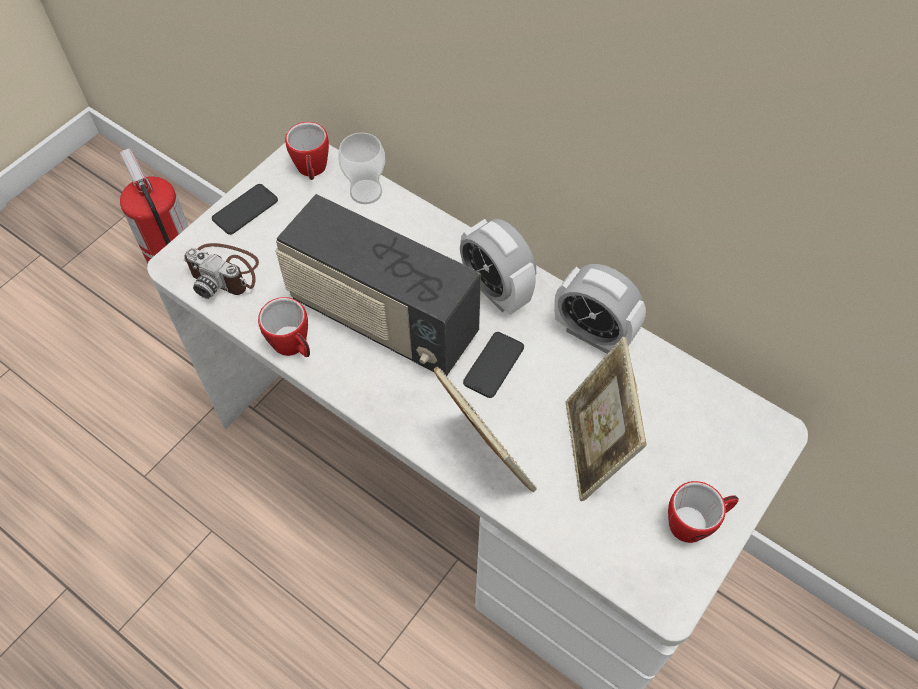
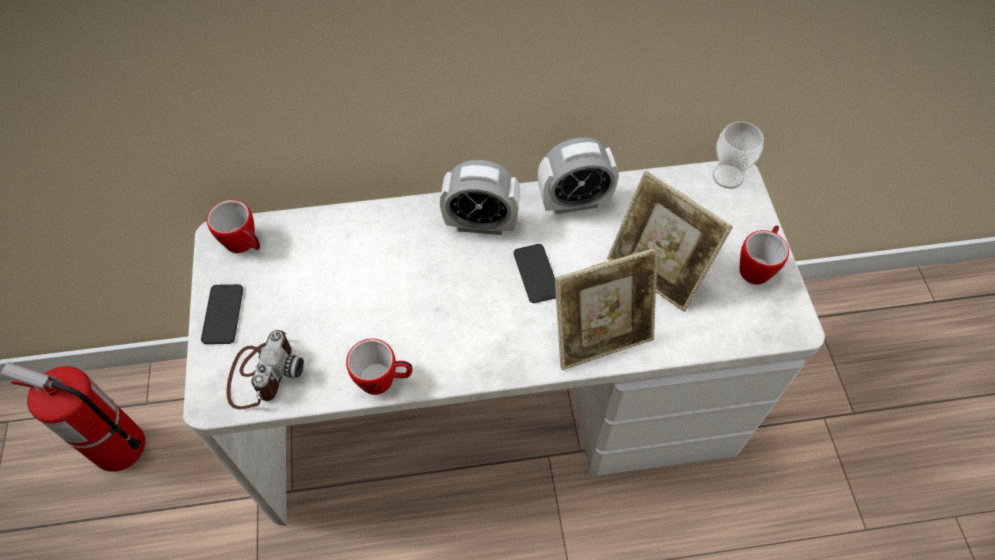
camera: 45 degrees left, 0 degrees up
camera [184,243,259,299] -> camera turned 60 degrees counterclockwise [226,330,304,409]
radio [275,194,481,377] -> none
cup [338,132,385,204] -> cup moved to [713,121,764,189]
picture frame [433,367,537,492] -> picture frame turned 150 degrees clockwise [555,248,658,370]

